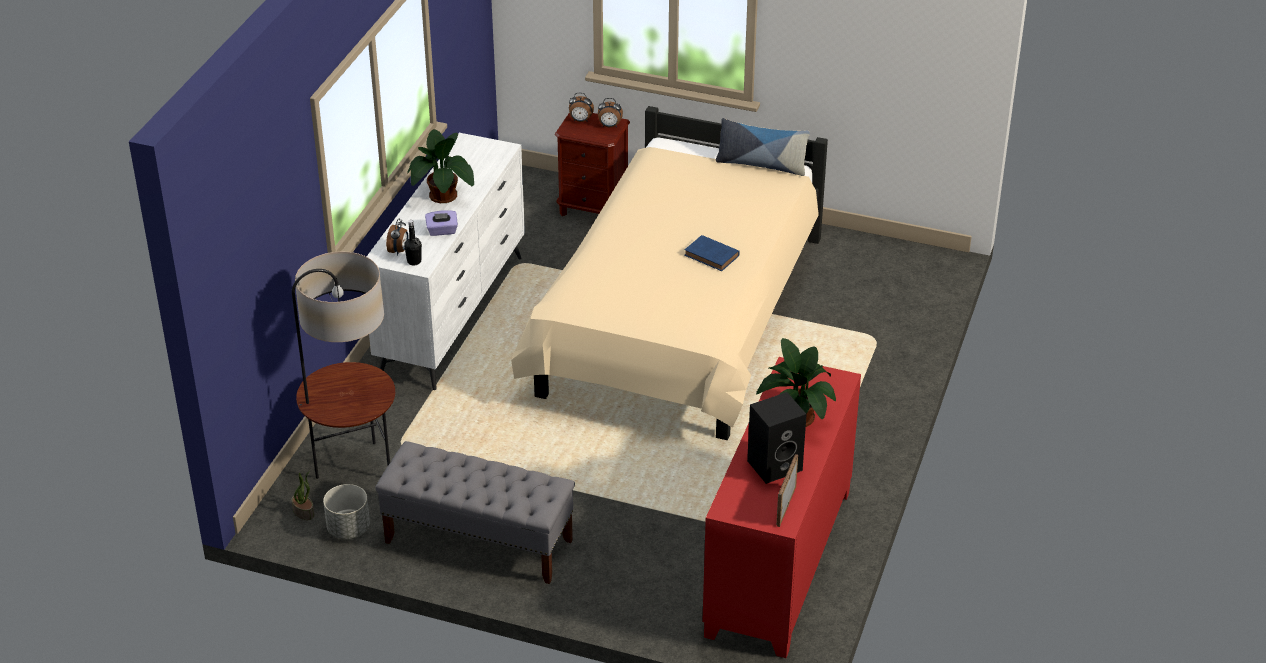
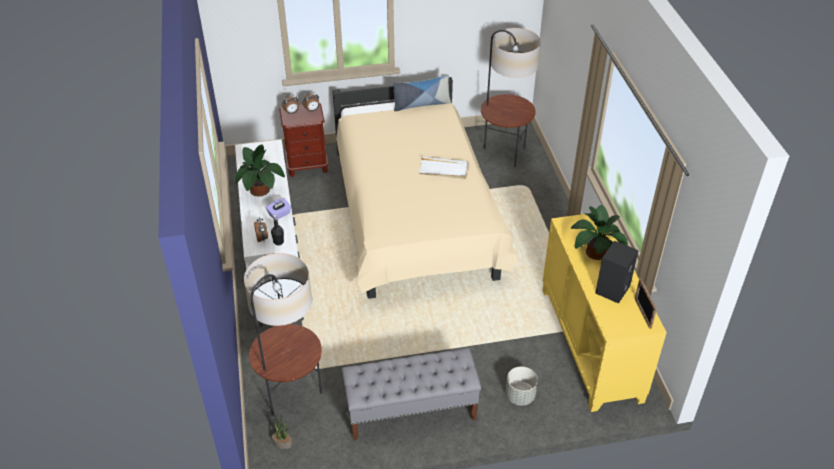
camera: 30 degrees left, 5 degrees up
grey planter [323,484,370,539] -> grey planter moved to [506,367,538,406]
blue book [685,235,740,271] -> white tray [419,156,468,179]
red cabinet [702,357,861,658] -> yellow cabinet [543,214,667,412]
none -> floor lamp [481,28,541,167]

